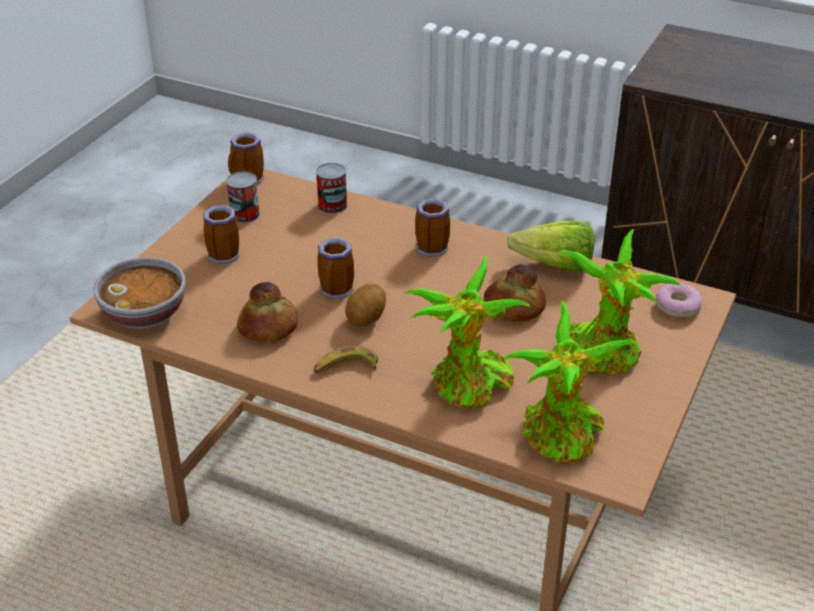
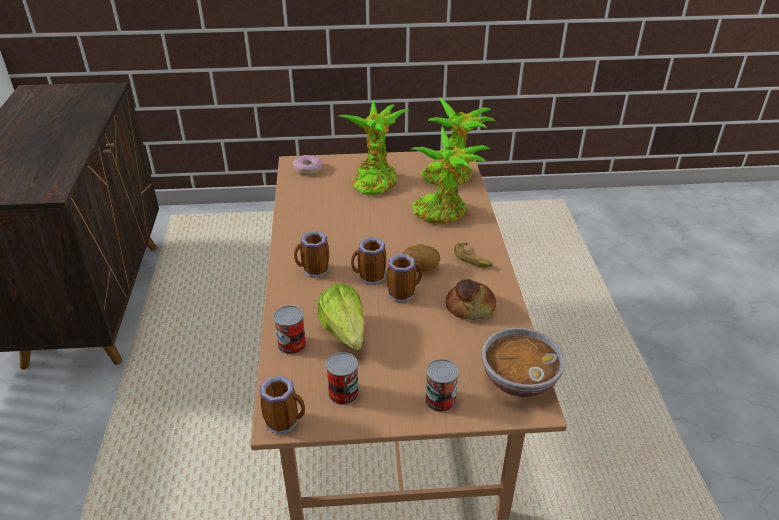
camera: 120 degrees left, 0 degrees up
mug [203,205,239,264] -> mug moved to [351,237,386,285]
bread [484,264,546,322] -> none
lettuce [507,221,594,272] -> lettuce moved to [317,284,364,350]
none -> can [425,359,459,412]

